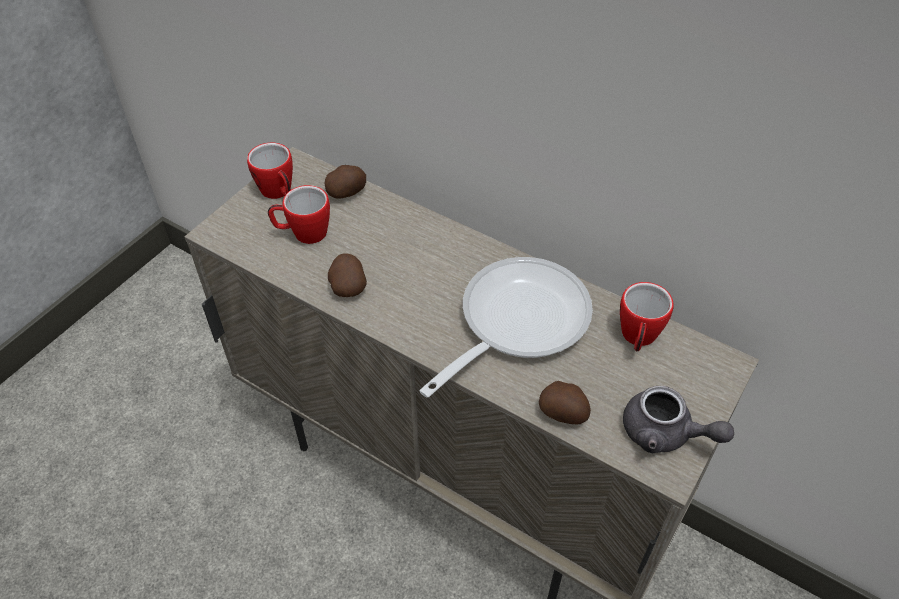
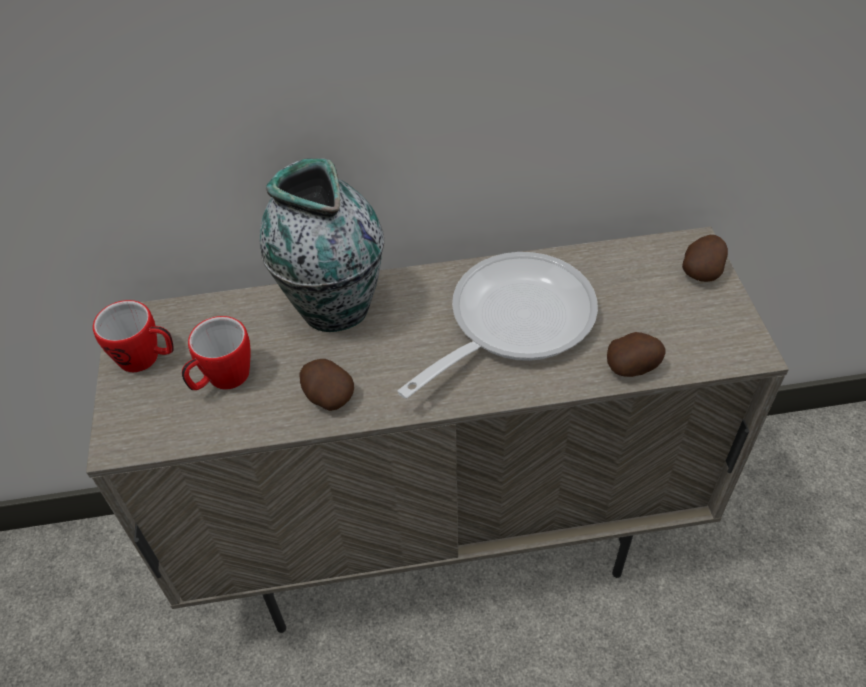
camera: 40 degrees left, 0 degrees up
potato [324,165,366,198] -> potato moved to [682,235,728,282]
frying pan [419,257,593,398] -> frying pan turned 45 degrees clockwise [397,252,598,399]
mug [620,282,674,351] -> none
grey teapot [623,386,734,453] -> none
none -> vase [259,158,384,332]

